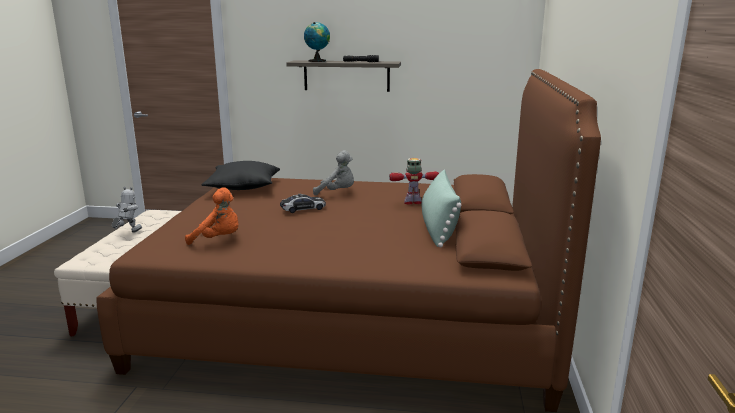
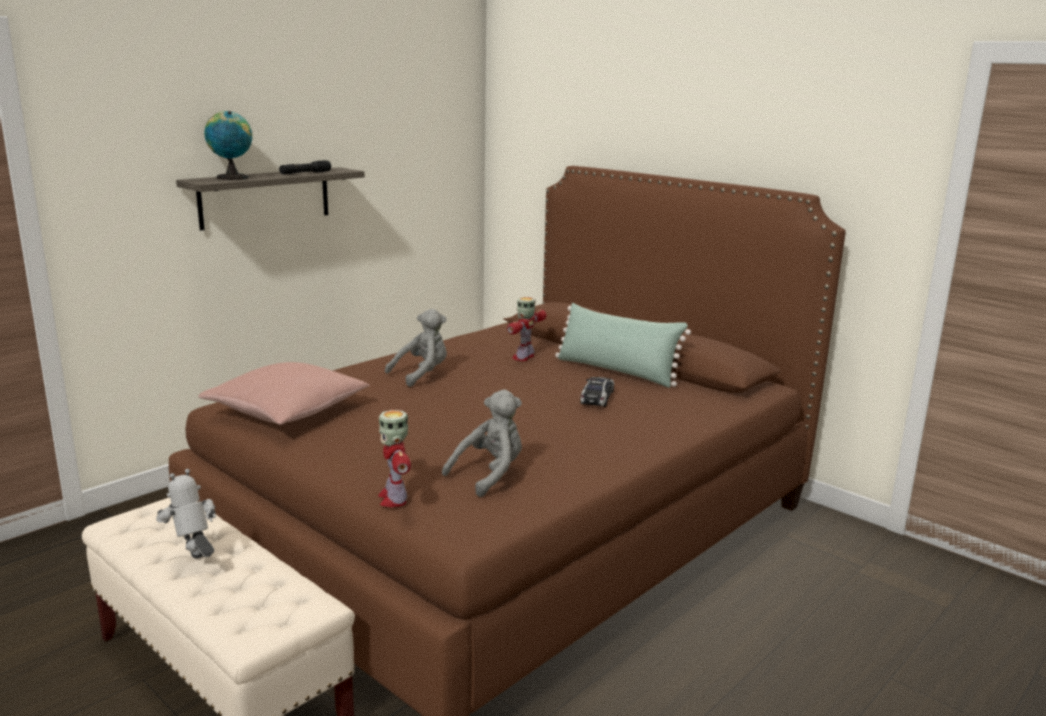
camera: 55 degrees left, 0 degrees up
orange plush toy [185,187,238,245] -> grey plush toy [442,390,522,497]
black pillow [201,161,280,190] -> pink pillow [198,362,370,425]
toy car [280,193,326,213] -> toy car moved to [580,377,614,407]
none -> toy robot [378,410,411,507]

